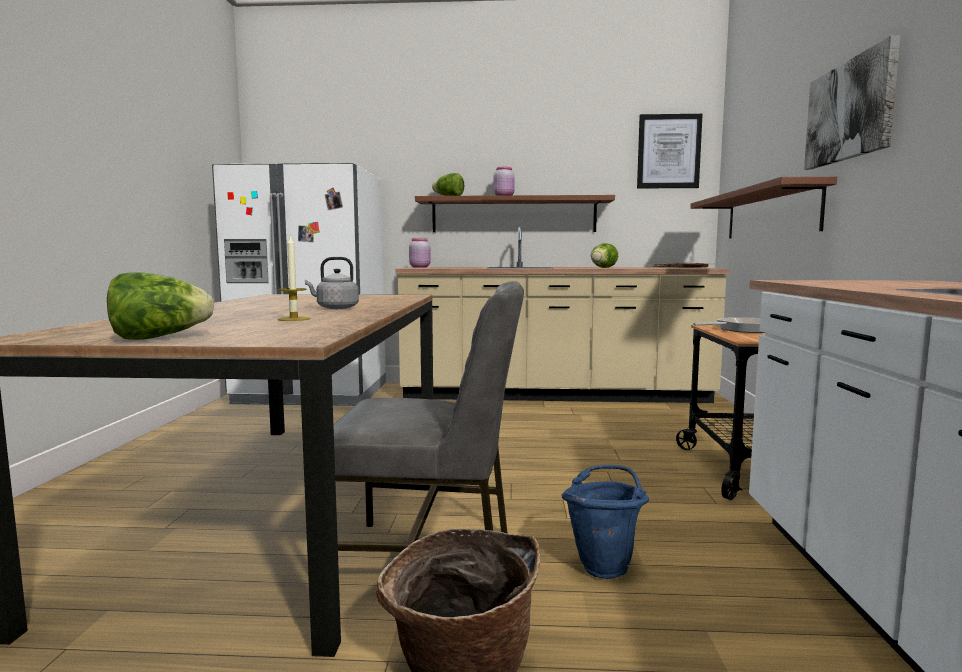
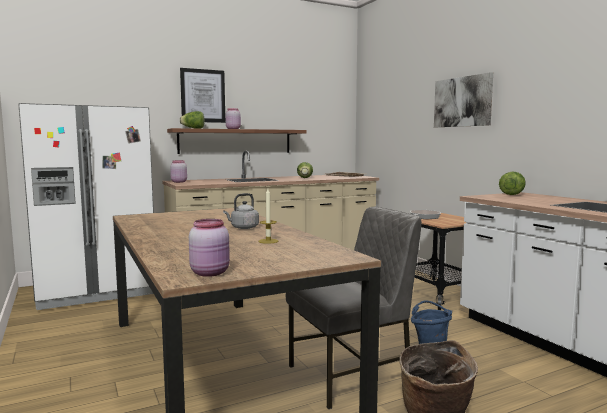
camera: 30 degrees left, 0 degrees up
lettuce [107,272,214,340] -> lettuce moved to [499,172,526,195]
picture [637,114,703,189] -> picture moved to [180,68,225,123]
brown shelf [690,176,837,238] -> none
none -> pink jar [189,219,230,277]

